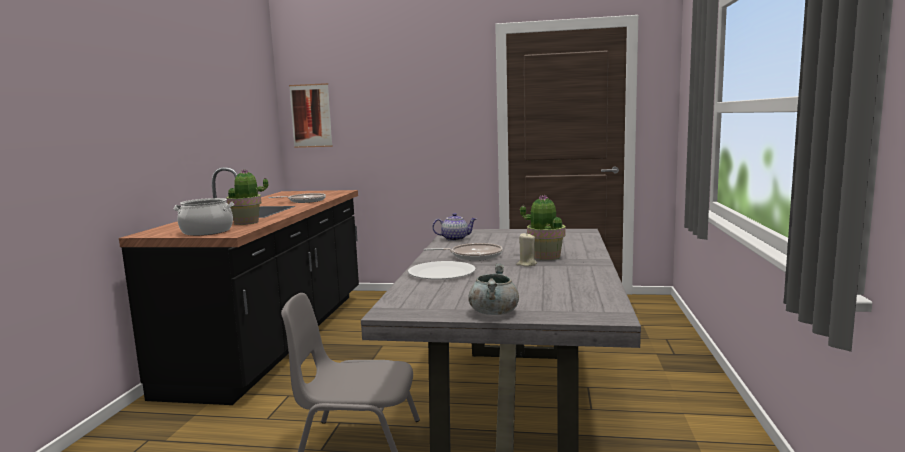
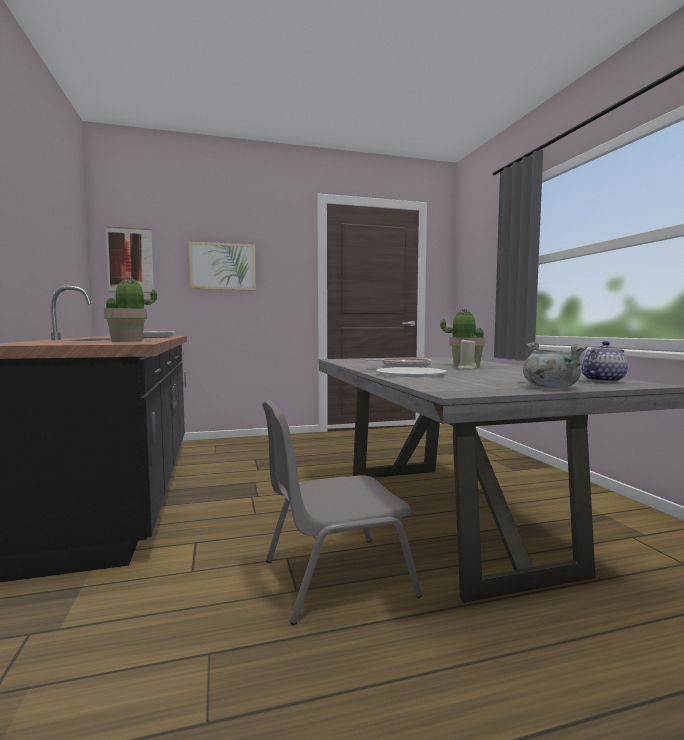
camera: 25 degrees left, 5 degrees down
cooking pot [173,198,234,236] -> none
teapot [432,213,476,241] -> teapot moved to [581,341,628,382]
none -> picture [189,241,256,290]

